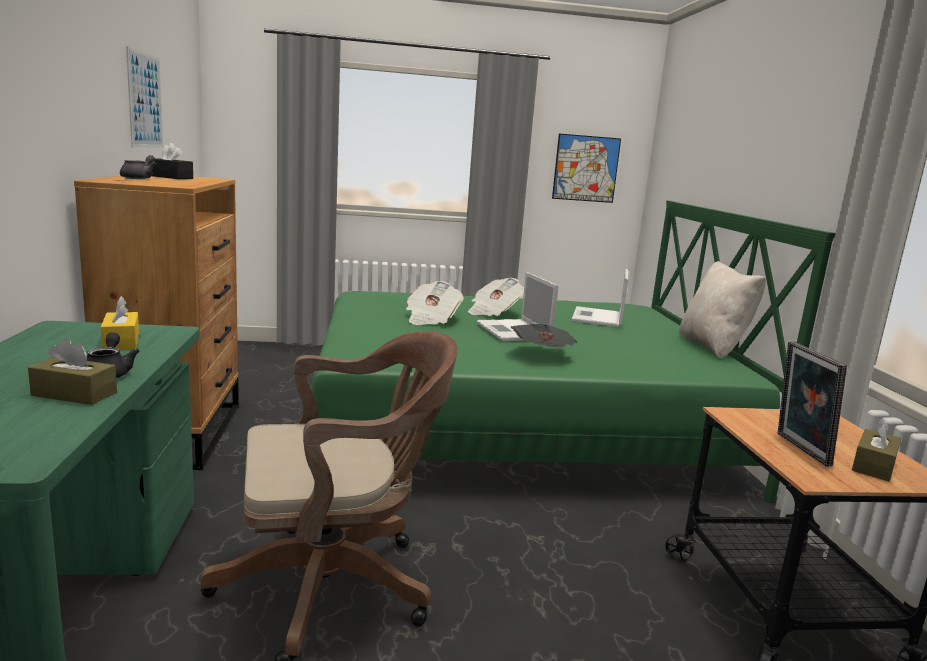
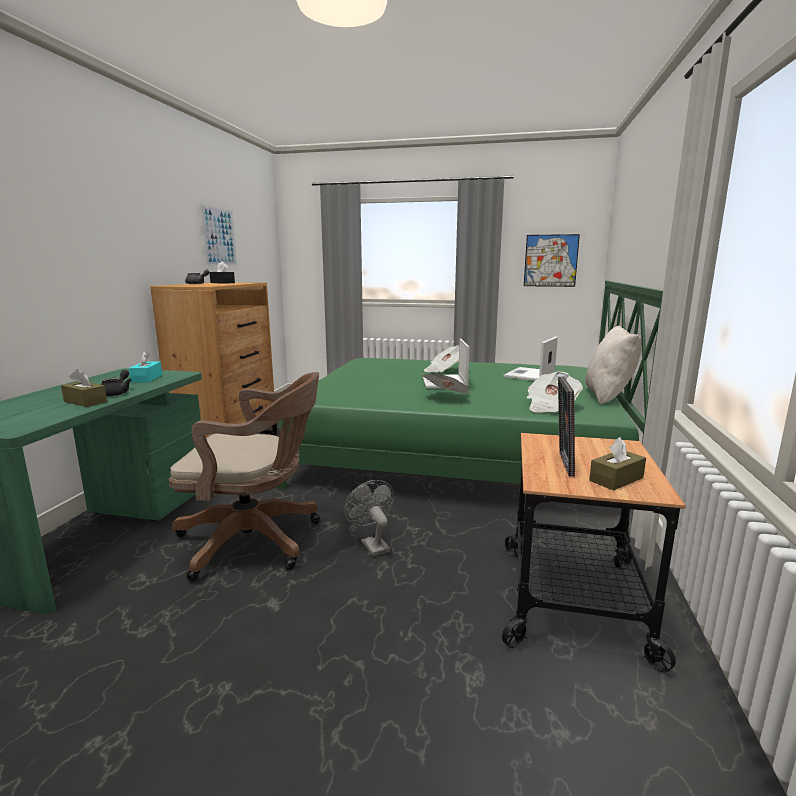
camera: 20 degrees right, 0 degrees up
yellow tissue box [101,296,139,350] -> turquoise tissue box [129,351,162,383]
newspaper [406,281,463,325] -> newspaper moved to [527,371,583,413]
none -> grey fan [344,480,394,556]

